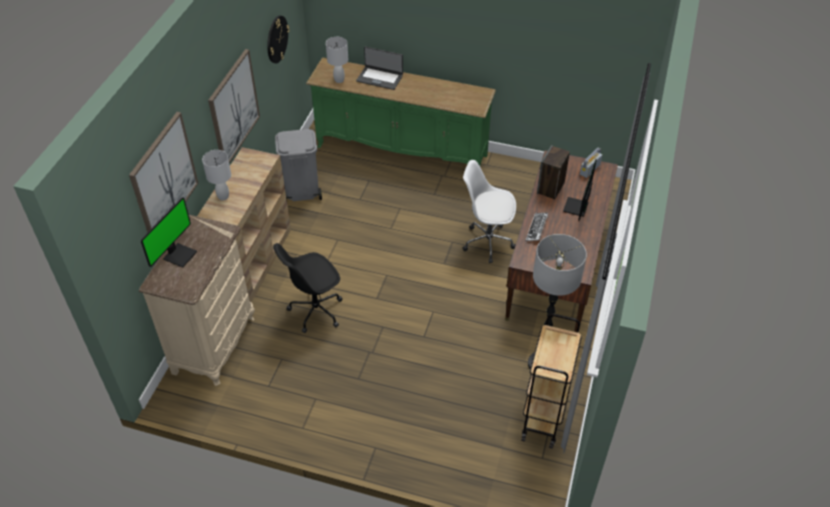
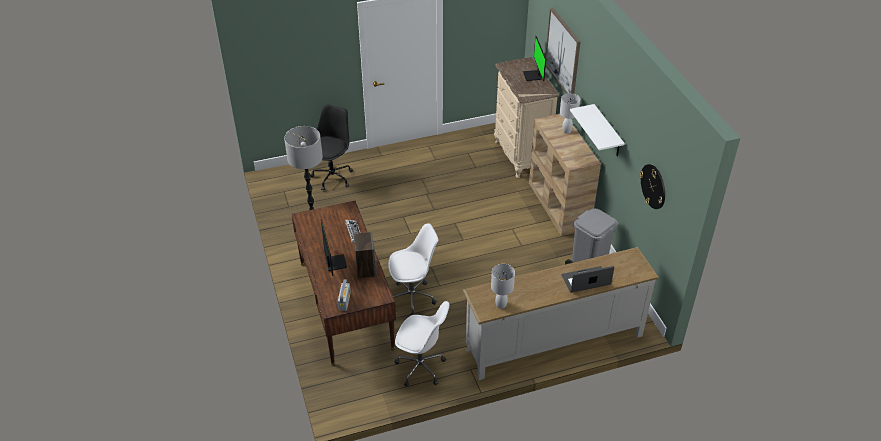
camera: 145 degrees right, 5 degrees down
picture [208,49,260,163] -> white shelf [570,104,625,156]
black office chair [273,243,343,333] -> black office chair moved to [311,104,353,191]
green cabinet [306,58,496,166] -> grey cabinet [463,247,659,380]
white table lamp [326,37,348,83] -> white table lamp moved to [491,264,515,309]
brown cart [521,314,582,449] -> none
none -> white office chair [395,301,450,387]

